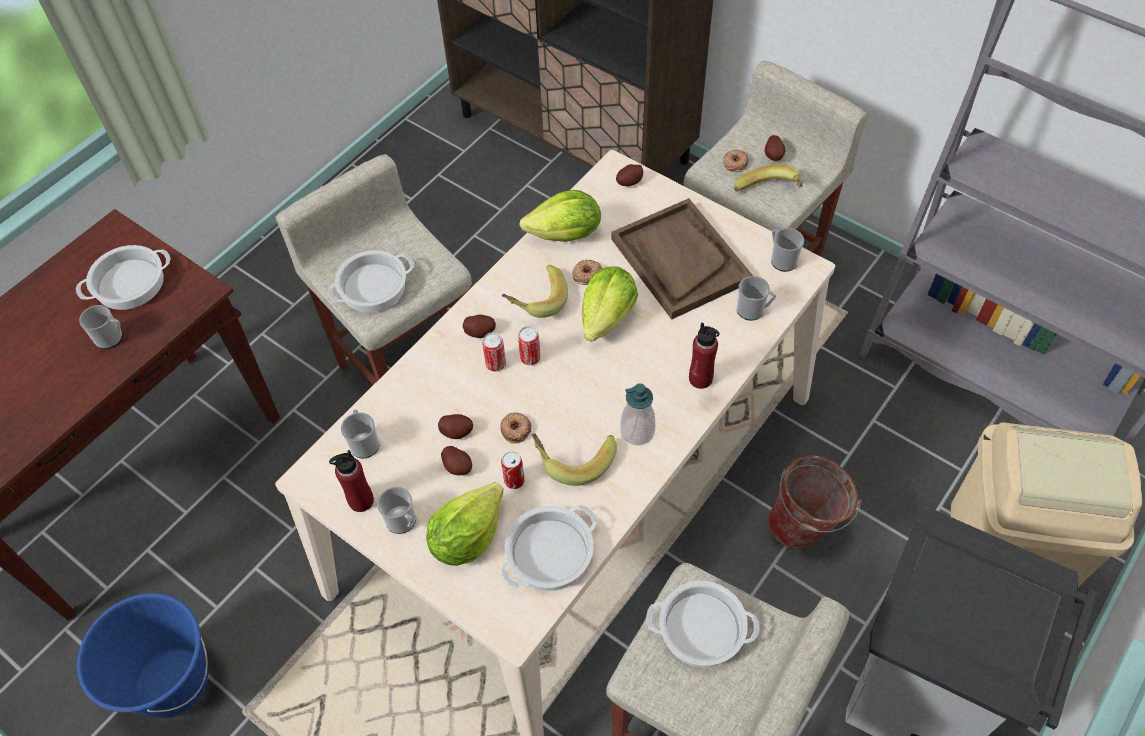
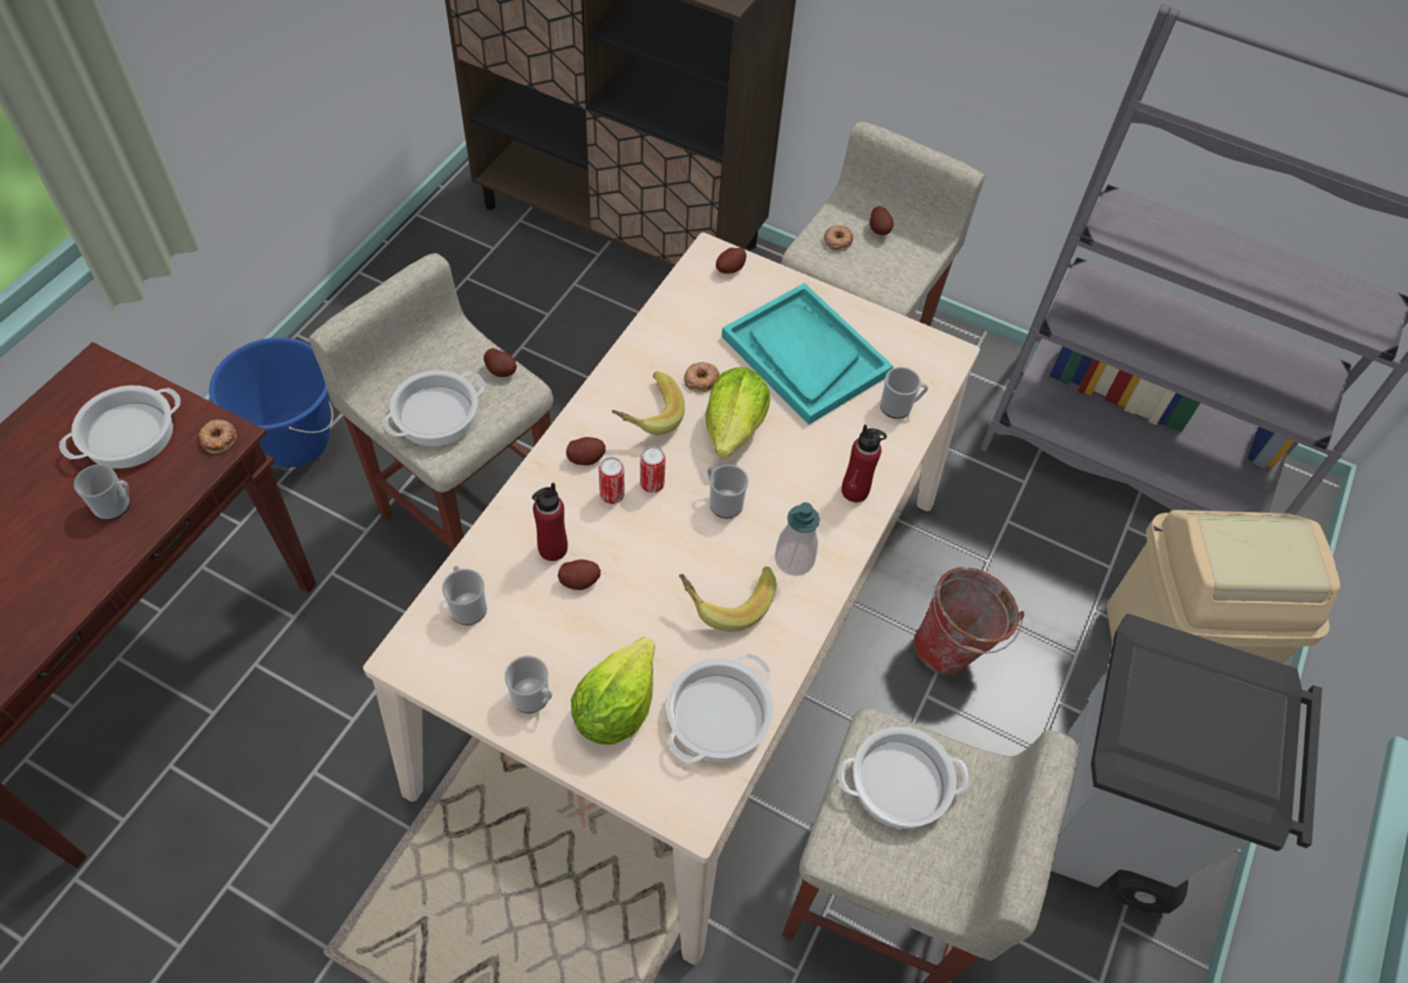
camera: 15 degrees left, 0 degrees up
blue bucket [77,593,208,718] -> blue bucket moved to [209,337,333,468]
red bottle [329,450,374,512] -> red bottle moved to [532,482,568,561]
potato [441,446,472,475] -> potato moved to [484,348,517,377]
donut [500,412,532,444] -> donut moved to [199,419,237,454]
can [501,451,525,489] -> none
lettuce [519,190,601,242] -> none
brown tray [611,198,753,320] -> turquoise tray [722,283,893,425]
banana [734,164,803,192] -> none
mug [771,228,804,272] -> mug moved to [707,464,748,518]

